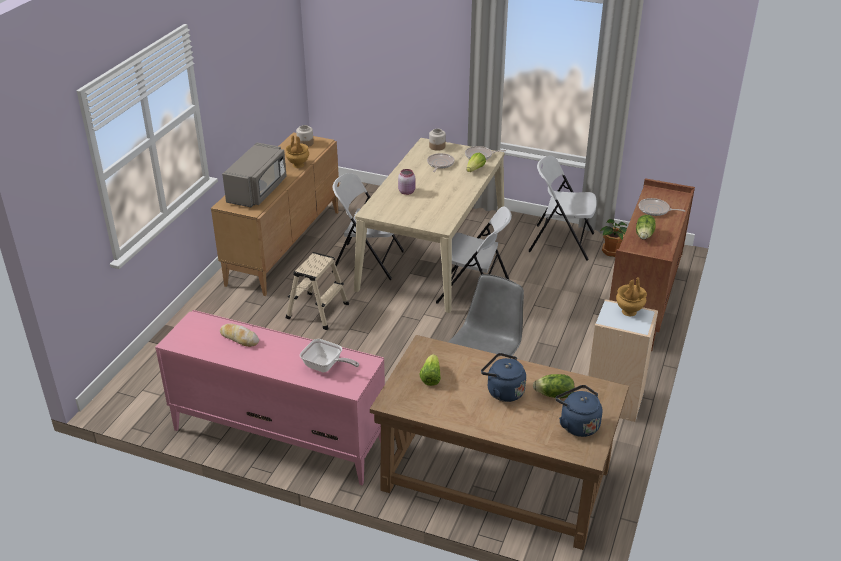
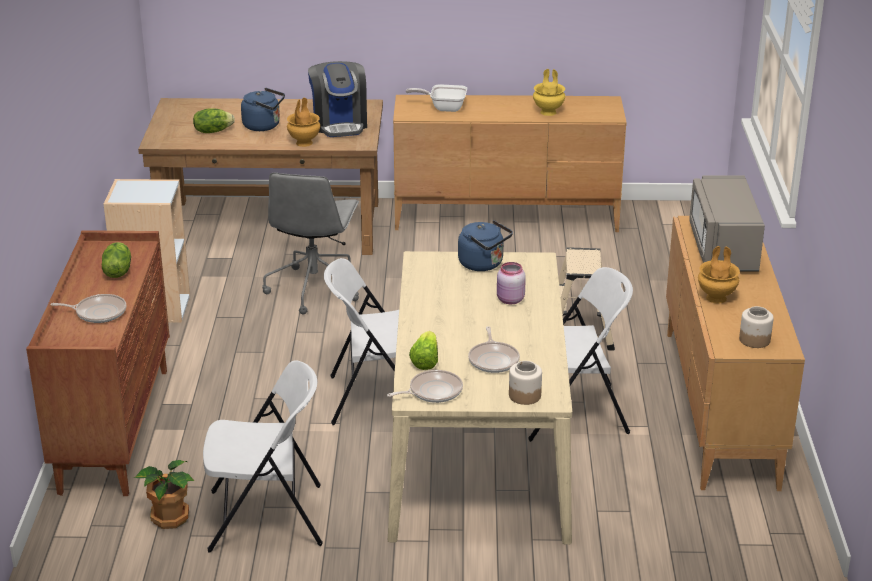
camera: 160 degrees right, 5 degrees down
pink dresser [155,310,385,486] -> brown dresser [393,95,627,232]
bread [220,323,259,347] -> yellow vase [533,69,565,116]
lettuce [419,354,441,386] -> coffee machine [308,61,367,137]
blue kettle [556,385,602,437] -> blue kettle moved to [458,220,513,271]
brown vase [616,277,647,316] -> brown vase moved to [287,98,320,147]

